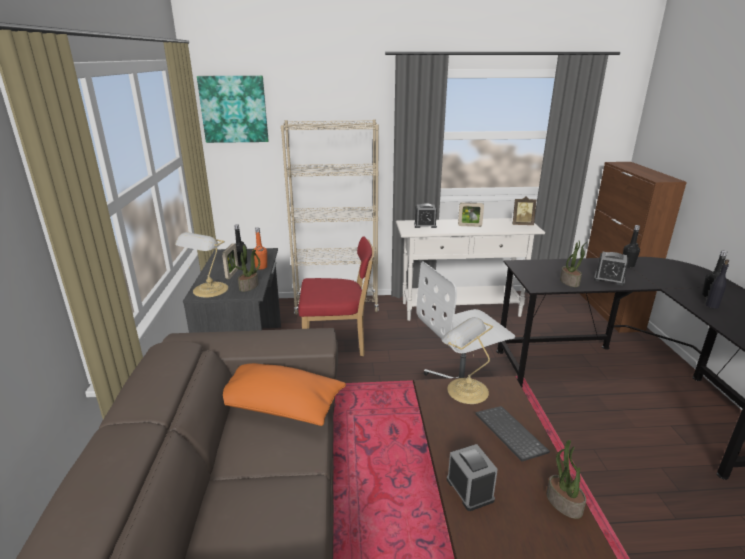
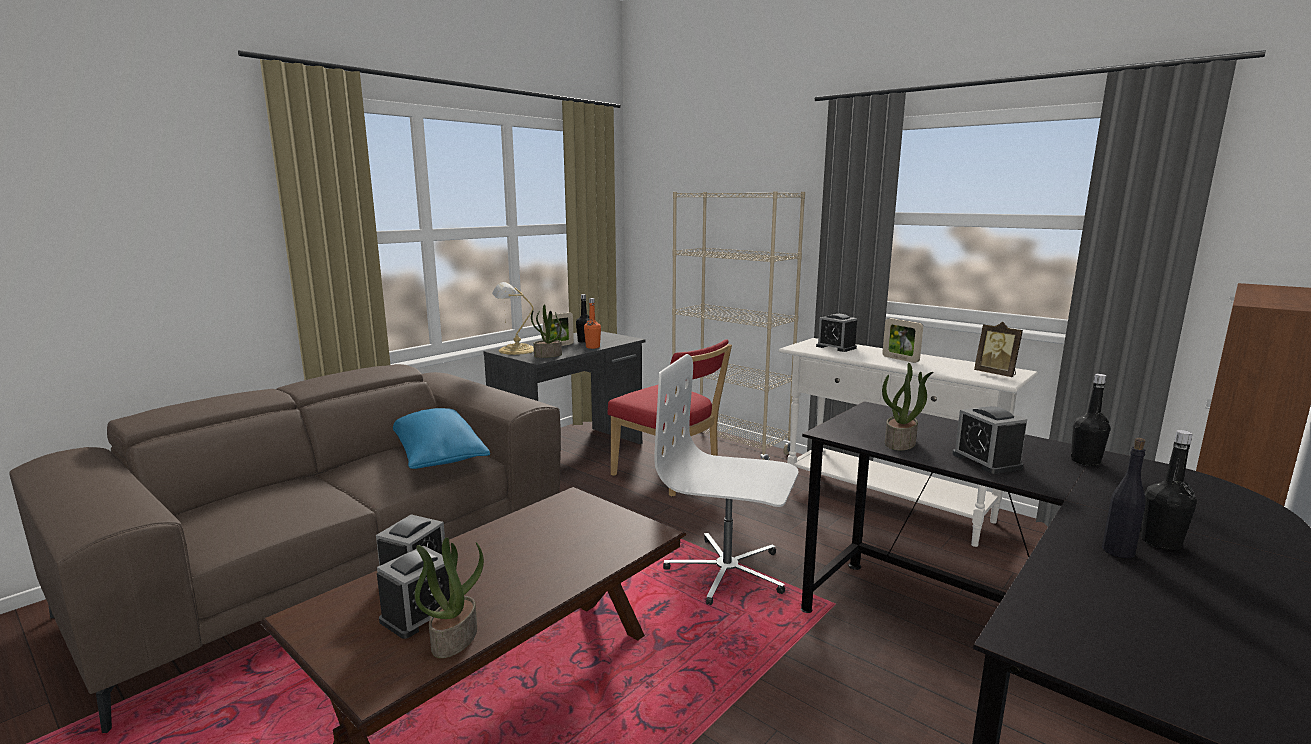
camera: 45 degrees right, 10 degrees down
picture [197,76,269,143] -> none
orange pillow [223,363,346,426] -> blue pillow [393,408,490,469]
table lamp [442,317,493,404] -> none
keyboard [475,406,550,461] -> none
none -> alarm clock [377,546,450,639]

